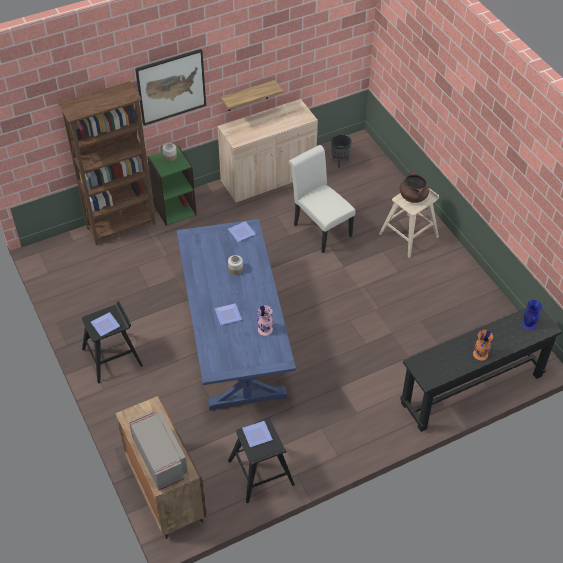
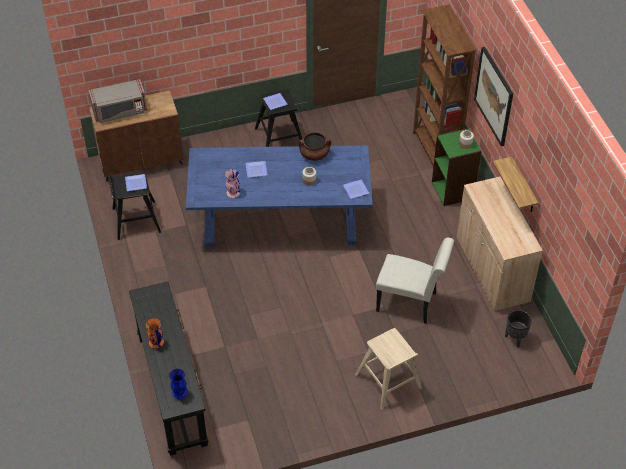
camera: 100 degrees right, 0 degrees up
white chair [289,145,356,253] -> white chair turned 45 degrees clockwise [376,238,454,324]
brown cooking pot [400,171,429,203] -> brown cooking pot moved to [299,132,331,161]

